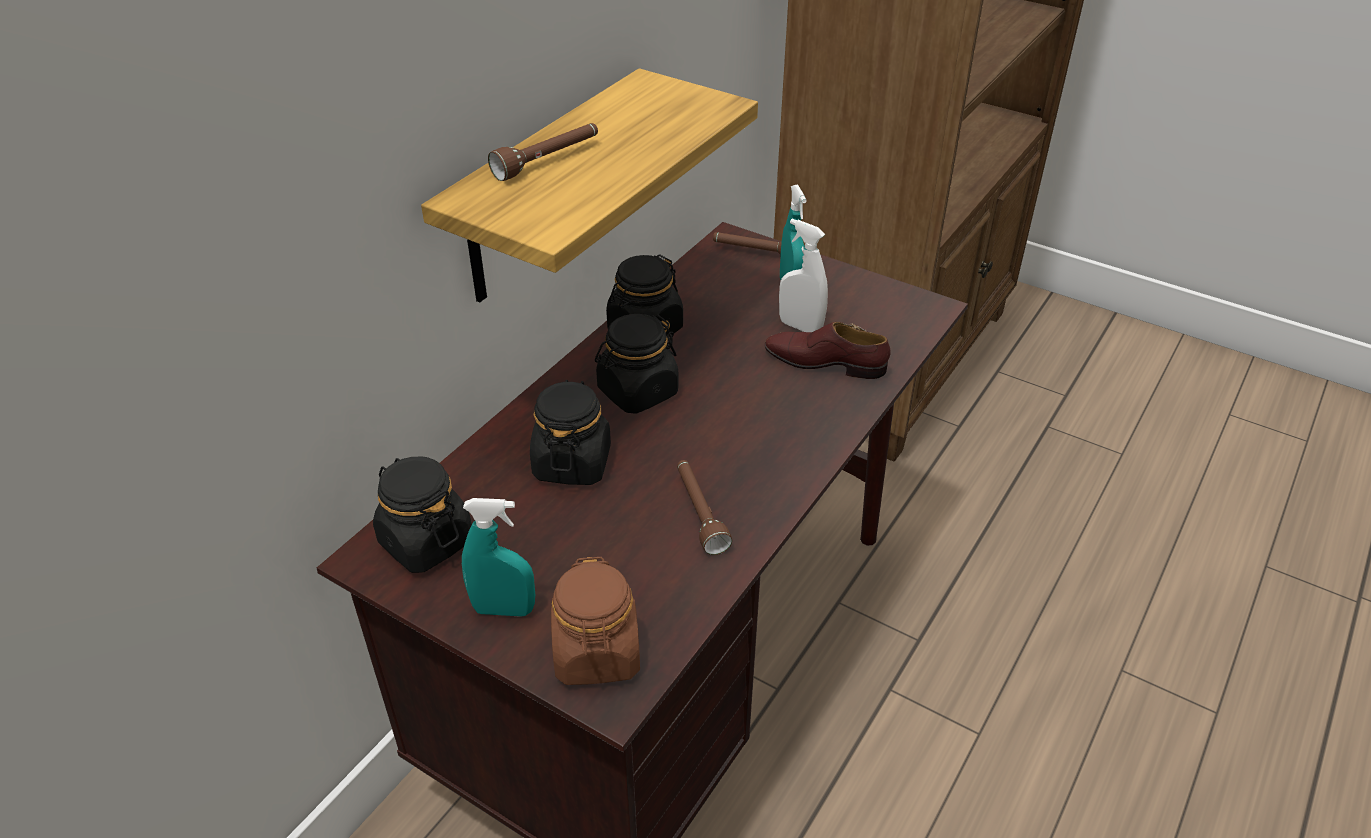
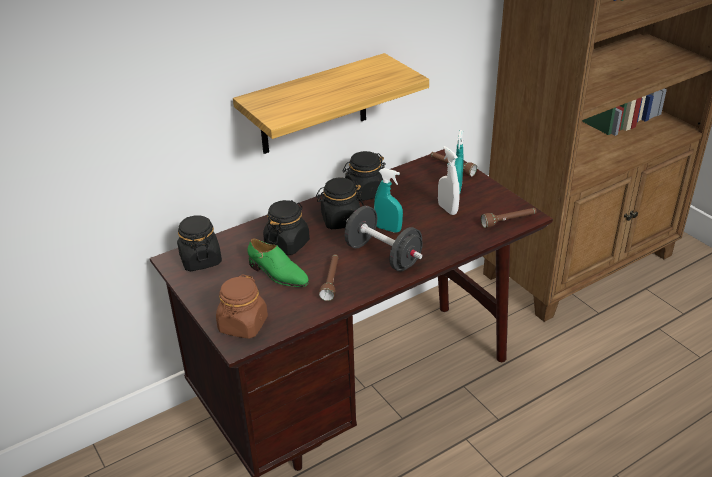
camera: 25 degrees right, 5 degrees down
turquoise spray bottle [462,498,535,617] -> turquoise spray bottle moved to [374,168,403,232]
brown flashlight [488,123,598,181] -> brown flashlight moved to [481,208,536,228]
brown shoe [765,322,891,379] -> none
none -> green shoe [247,238,309,287]
none -> black dumbbell [345,206,423,271]

